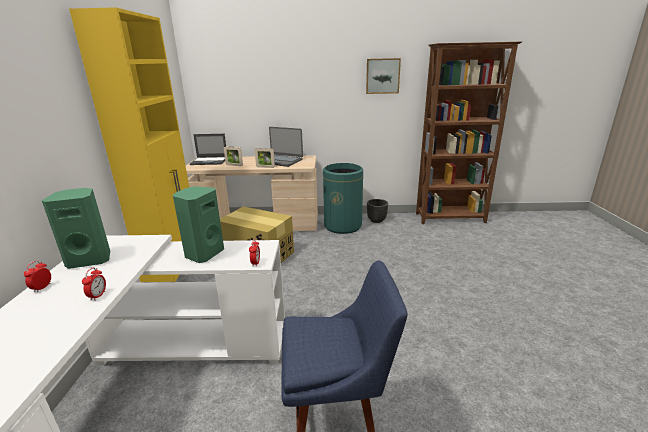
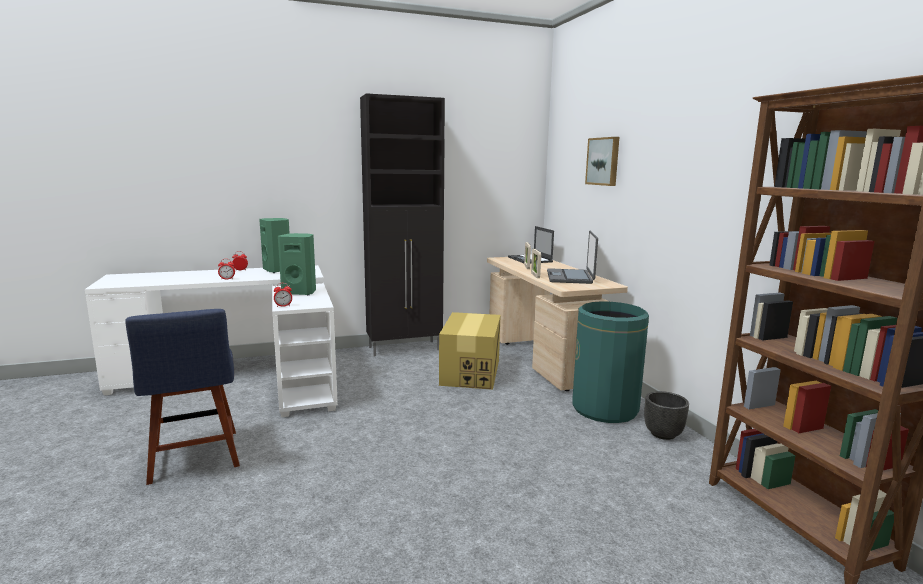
camera: 70 degrees right, 10 degrees down
yellow cabinet [69,7,189,282] -> black cabinet [360,93,445,356]
picture [366,58,401,94] -> picture moved to [585,137,619,186]

